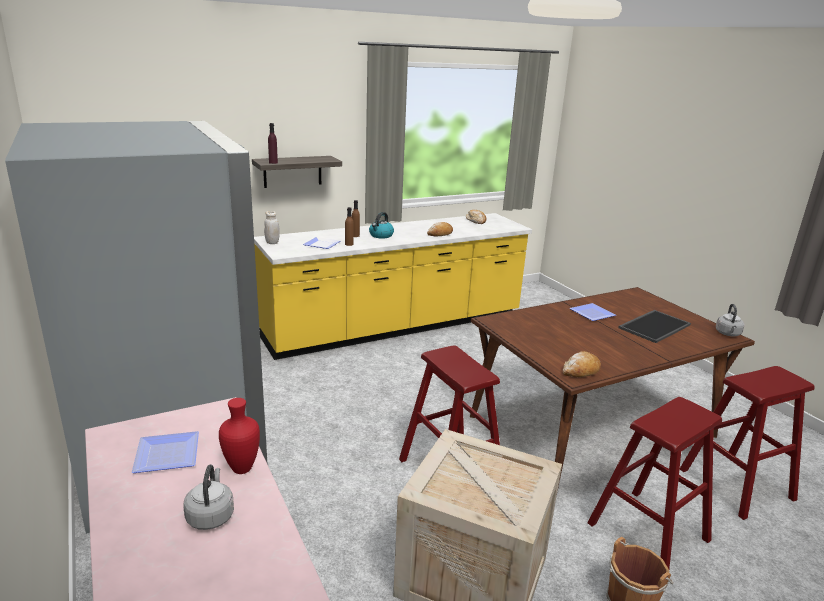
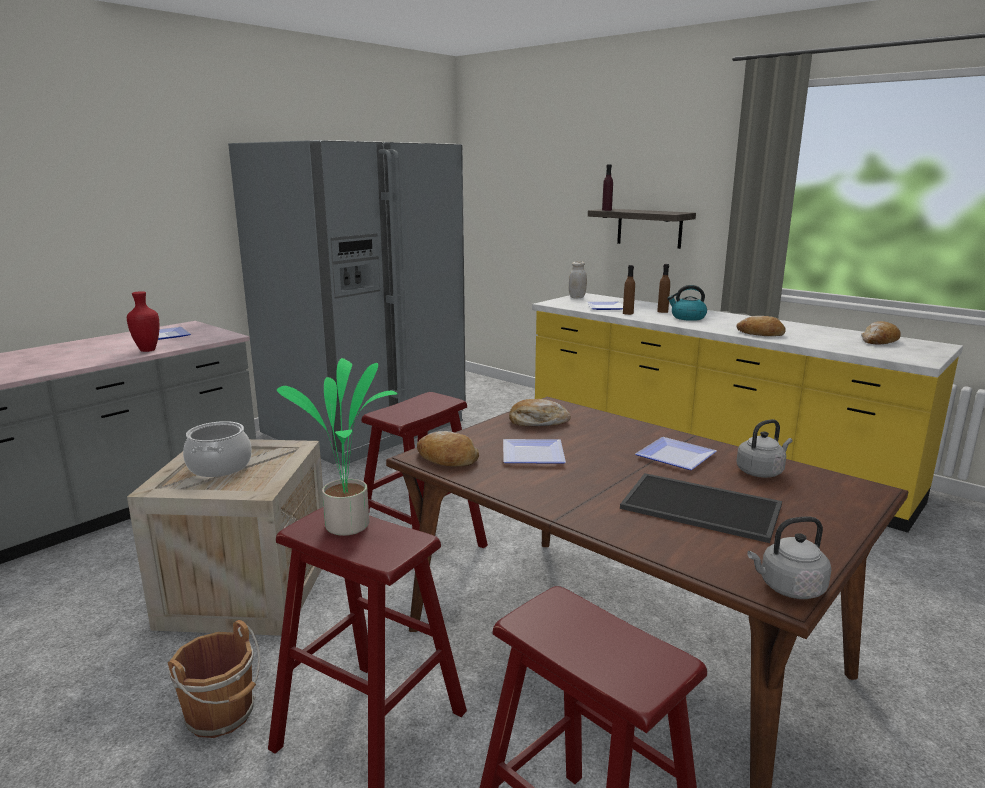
camera: 70 degrees right, 5 degrees down
grey kettle [183,465,234,530] -> grey kettle moved to [737,419,792,478]
none -> cooking pot [183,421,252,477]
none -> potted plant [277,358,397,536]
none -> plate [503,439,566,463]
none -> bread [509,399,571,426]

